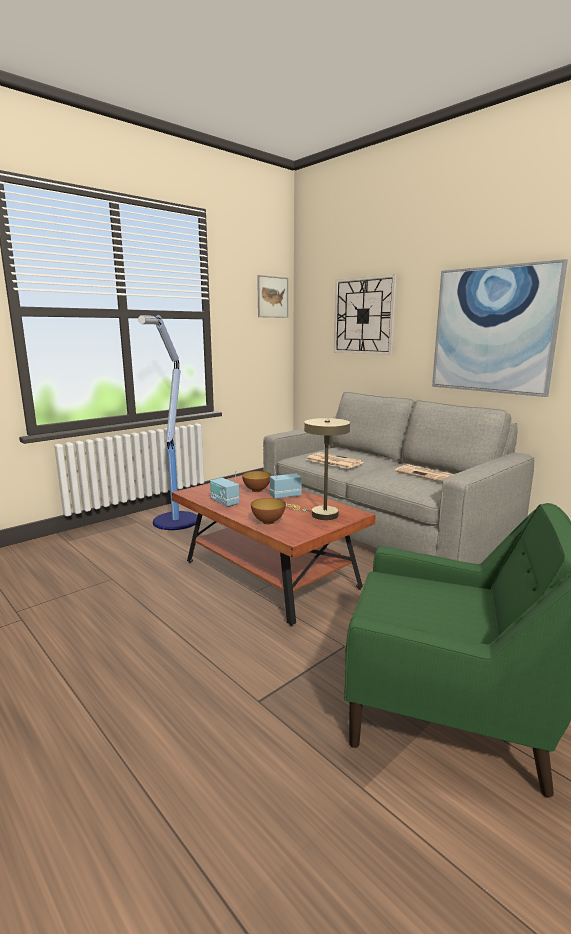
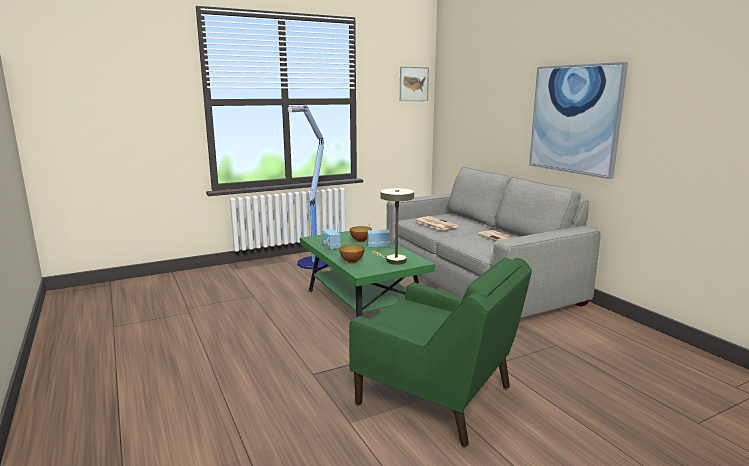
camera: 15 degrees right, 0 degrees up
brown coffee table [172,475,376,627] -> green coffee table [300,231,435,317]
wall clock [334,274,397,355] -> none

